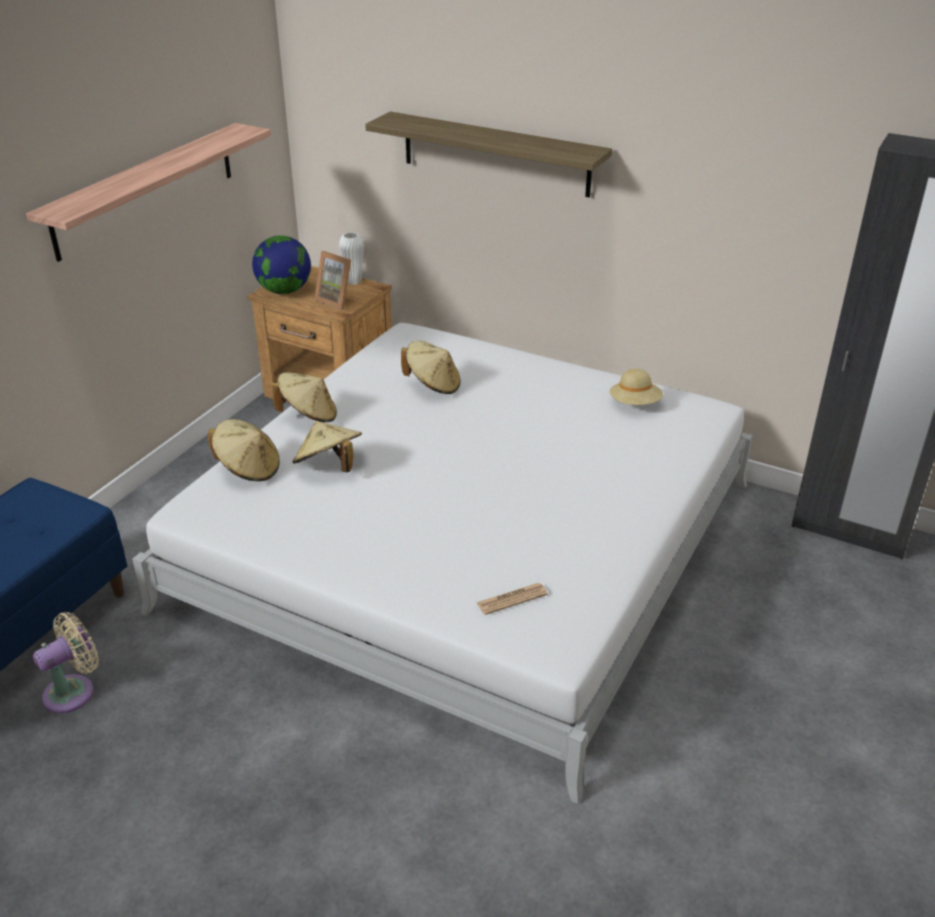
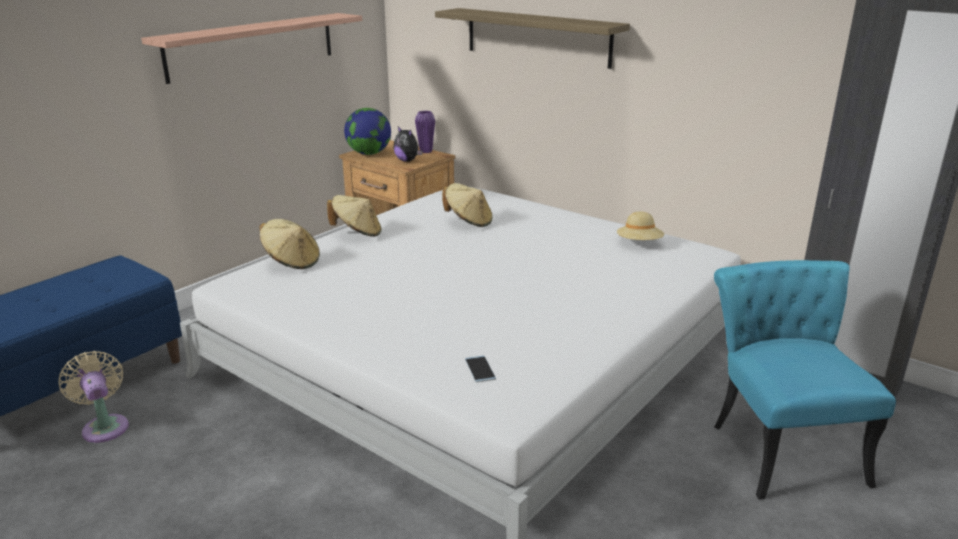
camera: 10 degrees right, 10 degrees down
beige fan [33,612,99,714] -> beige fan turned 90 degrees counterclockwise [59,351,129,443]
beige hat [292,421,362,472] -> none
picture frame [314,251,351,310] -> plush toy [393,126,422,162]
white vase [339,232,364,285] -> purple vase [415,111,435,153]
newspaper [477,583,548,615] -> phone [465,356,496,382]
none -> turquoise chair [714,260,896,499]

